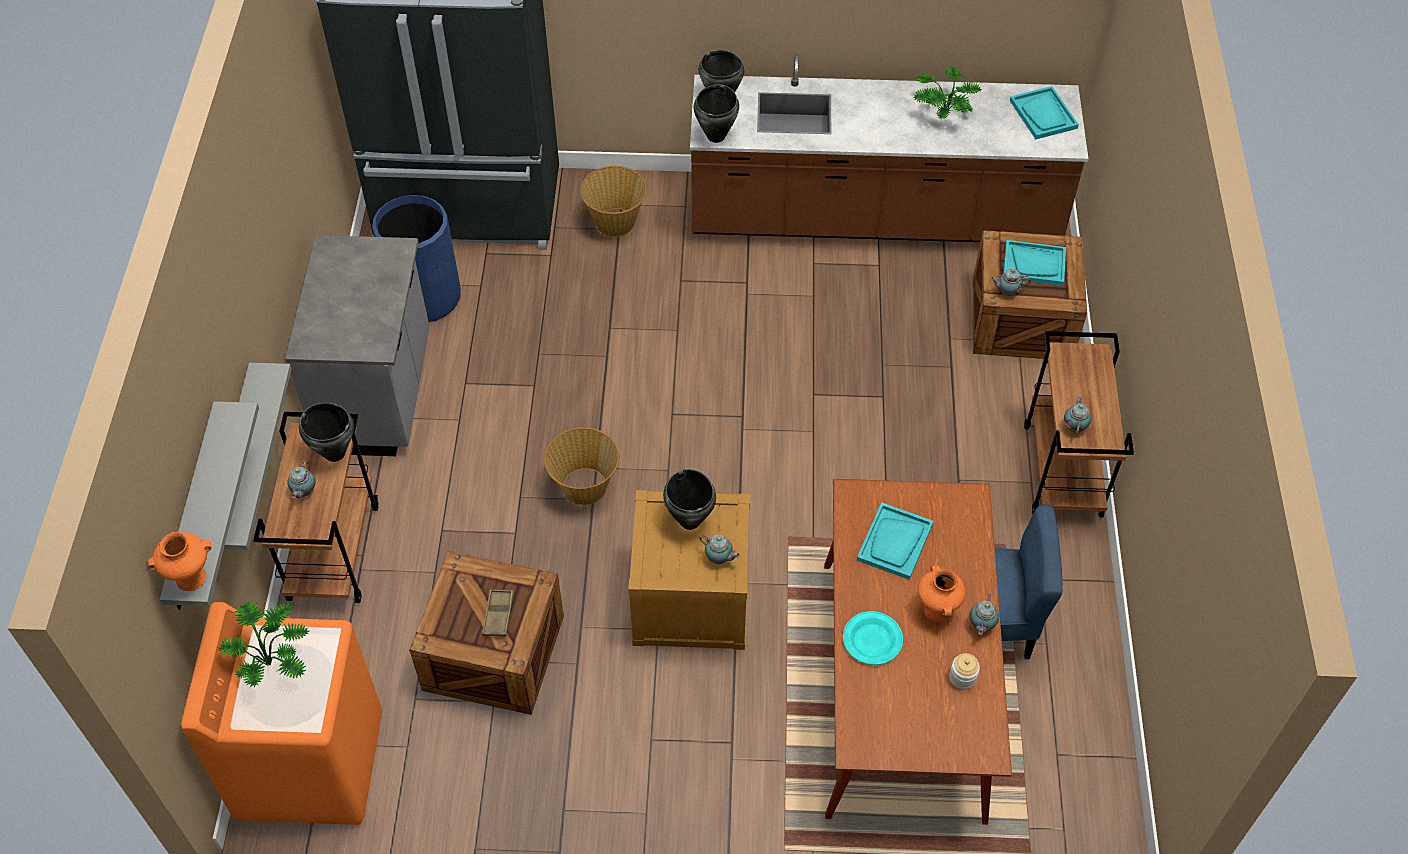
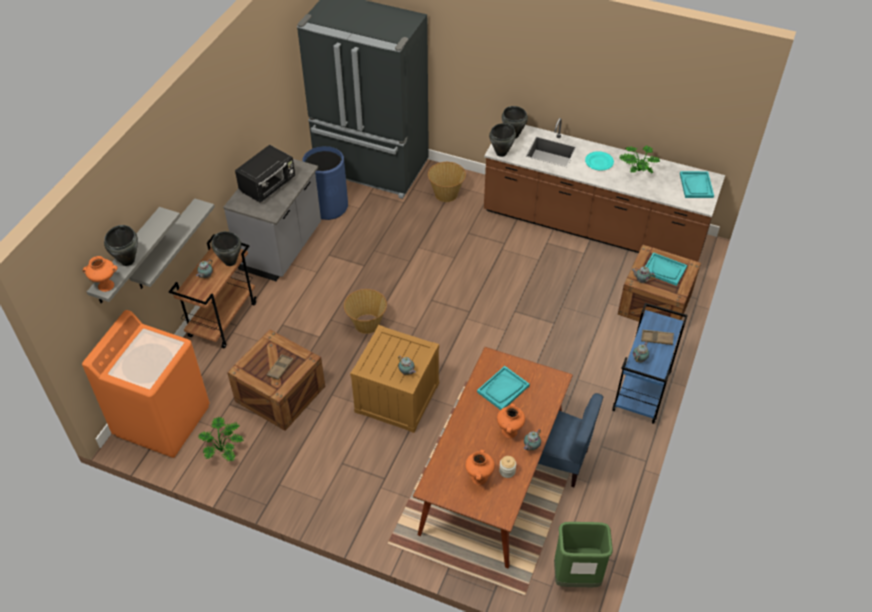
camera: 20 degrees right, 5 degrees down
potted plant [218,601,309,688] -> potted plant moved to [198,416,244,462]
black cooking pot [663,469,716,530] -> black cooking pot moved to [104,225,138,266]
turquoise plate [843,611,903,665] -> turquoise plate moved to [585,151,614,171]
brown cart [1024,331,1134,517] -> blue cart [612,303,688,424]
none -> black microwave [235,145,295,203]
none -> orange vase [465,450,495,485]
none -> green trash can [554,522,613,587]
none -> brown tray [641,330,674,345]

